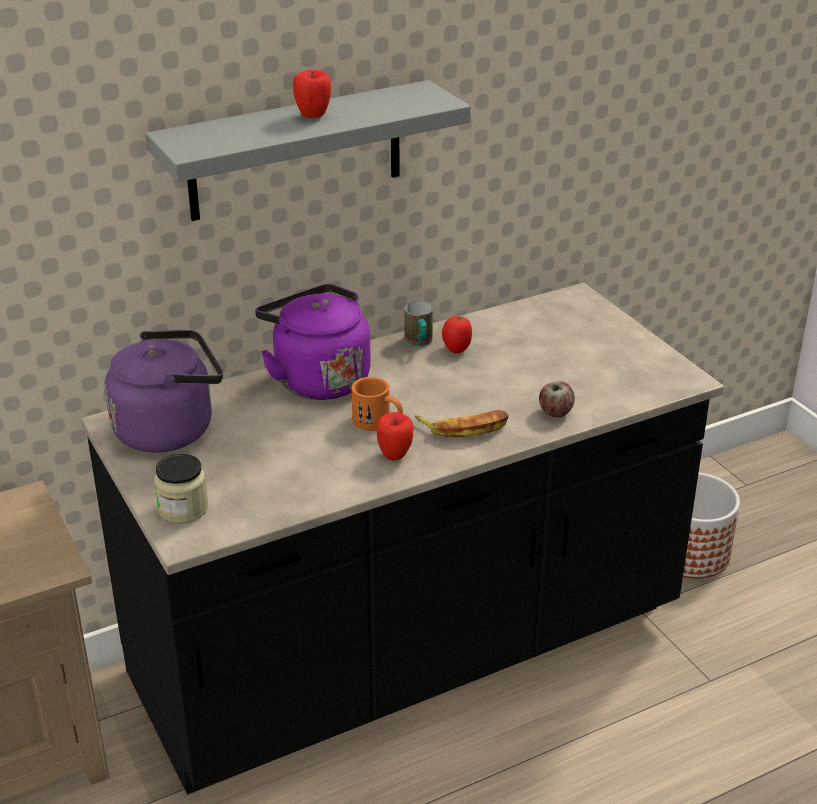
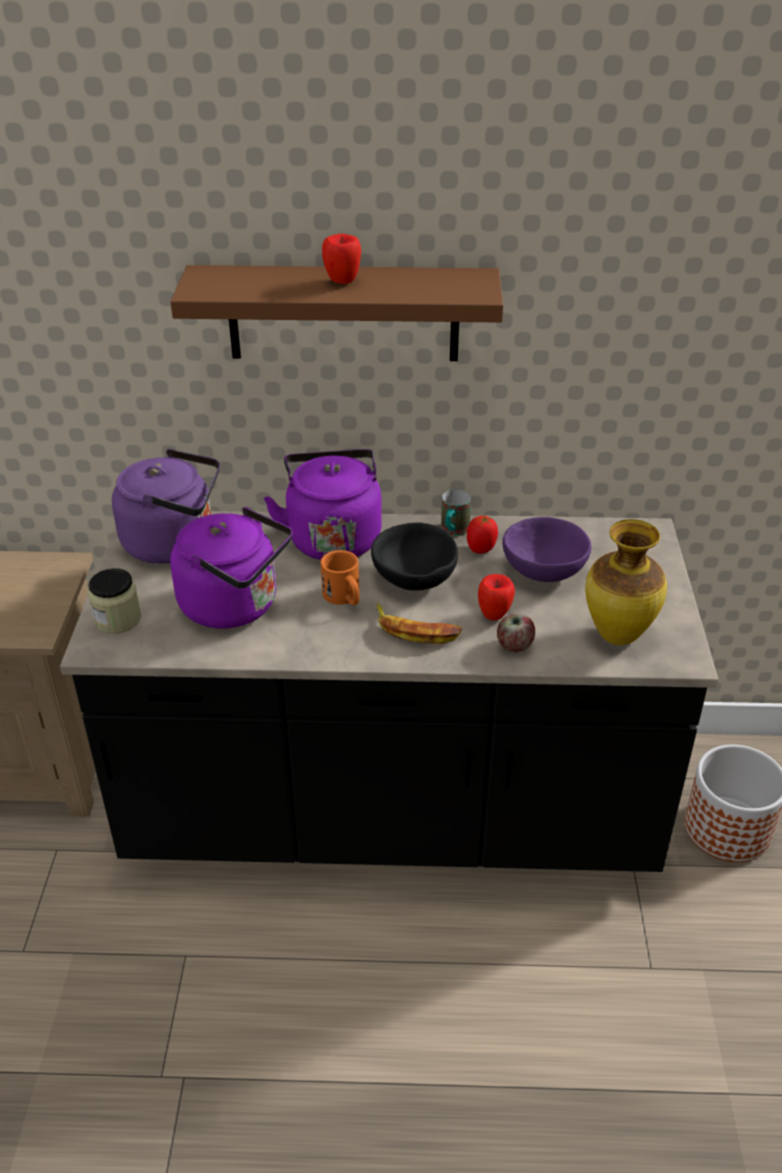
camera: 30 degrees right, 5 degrees up
grey shelf [145,80,471,221] -> brown shelf [170,265,503,361]
apple [377,412,413,460] -> apple moved to [478,574,515,621]
none -> purple kettle [170,507,292,629]
none -> black bowl [371,522,458,590]
none -> purple bowl [502,517,592,582]
none -> vase [585,519,667,645]

